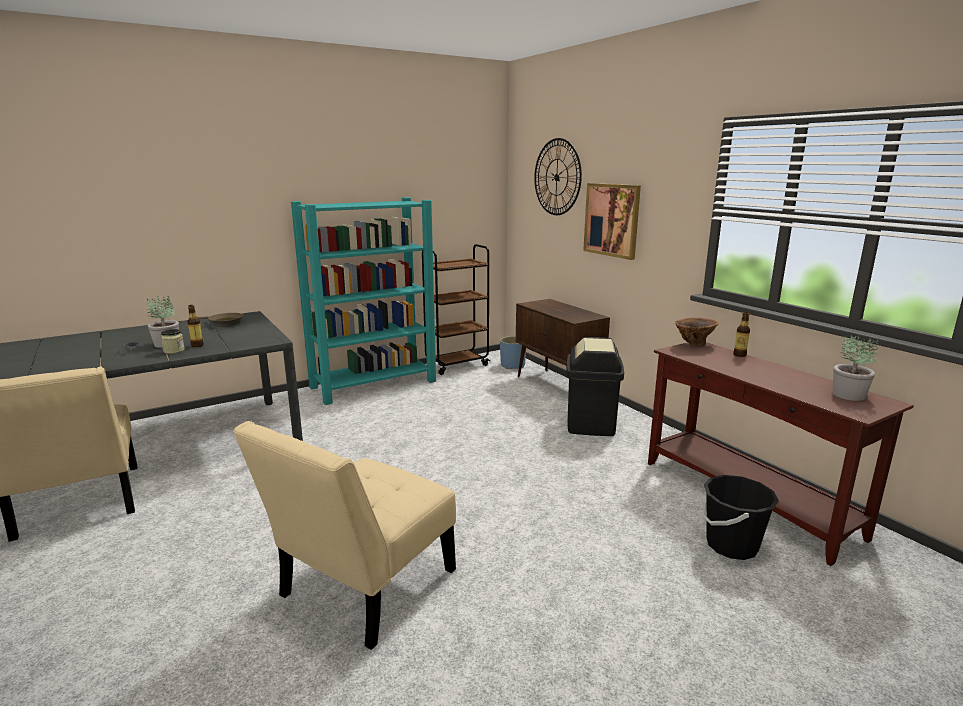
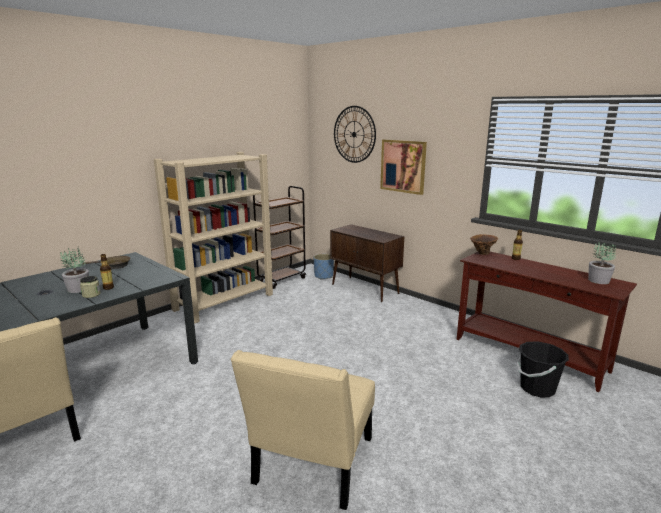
camera: 15 degrees left, 0 degrees up
turquoise bookcase [291,197,436,405] -> beige bookcase [154,152,273,324]
black trash can [567,337,624,436] -> none

